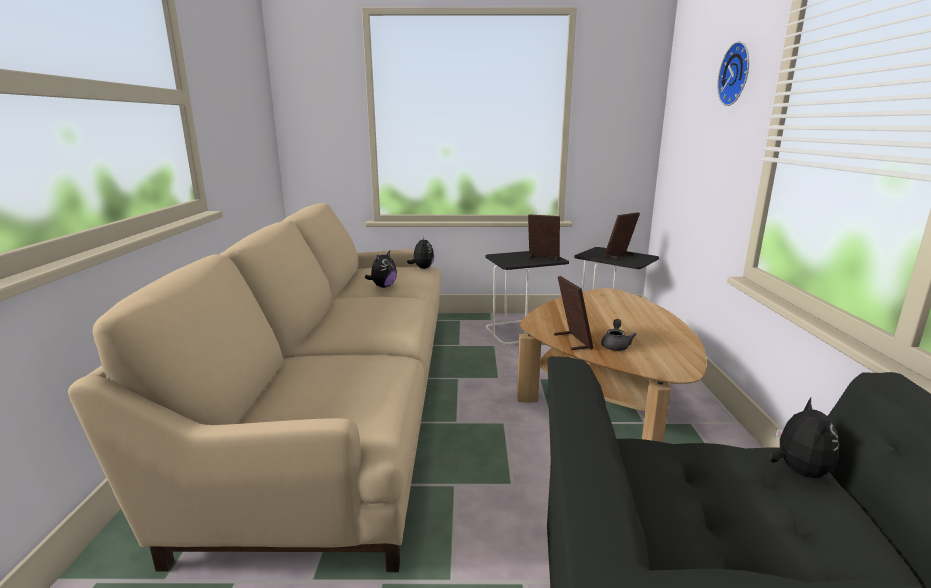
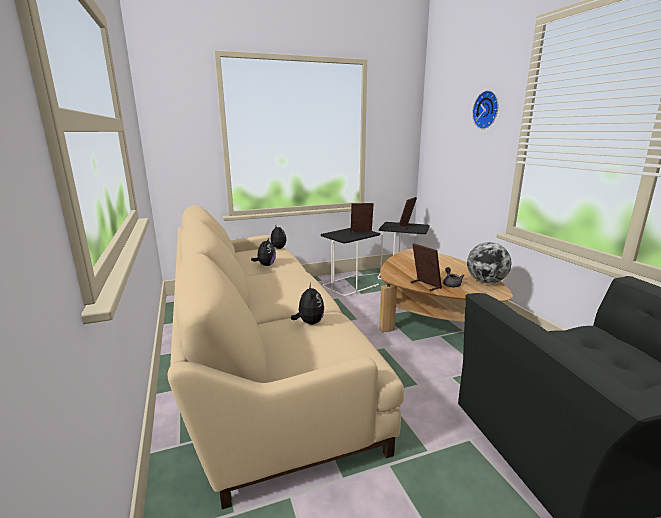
camera: 20 degrees left, 0 degrees up
plush toy [768,398,840,478] -> plush toy moved to [291,283,324,325]
none -> globe [467,242,511,283]

